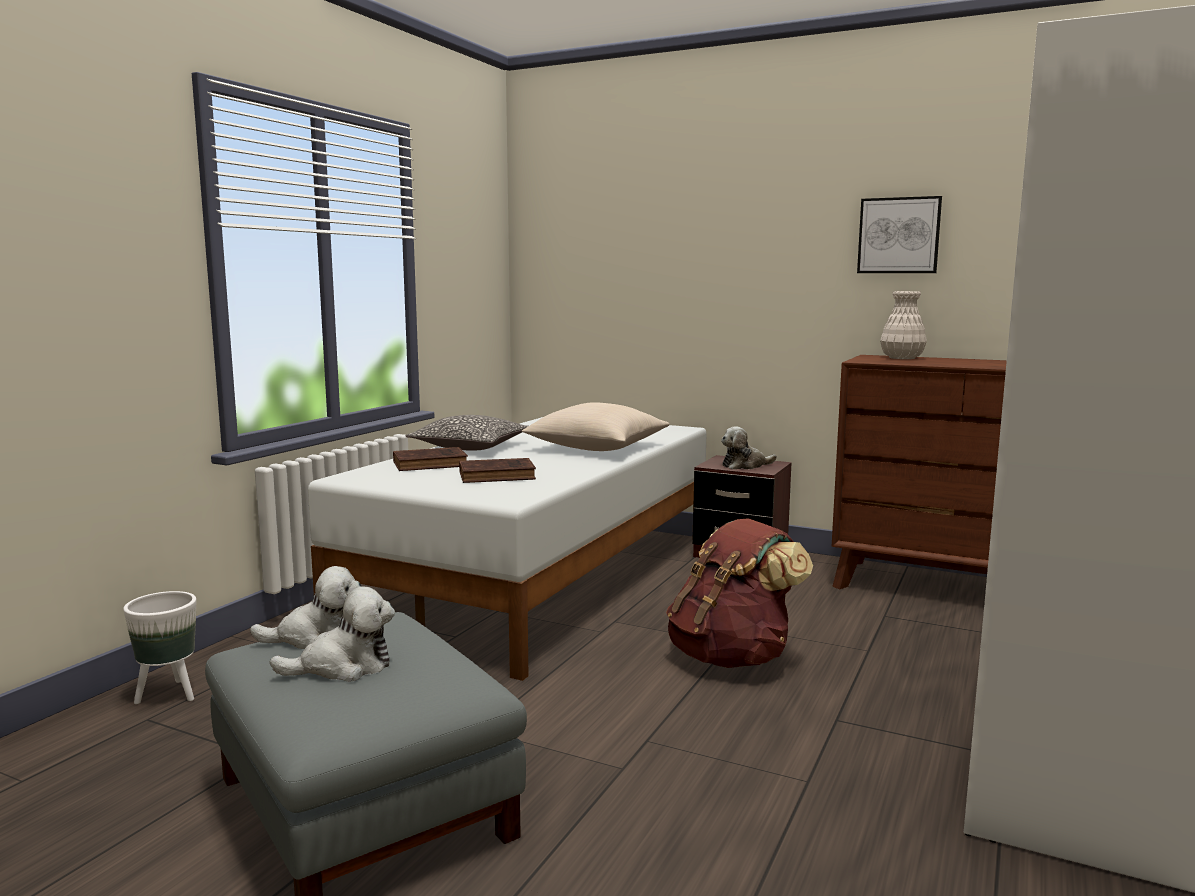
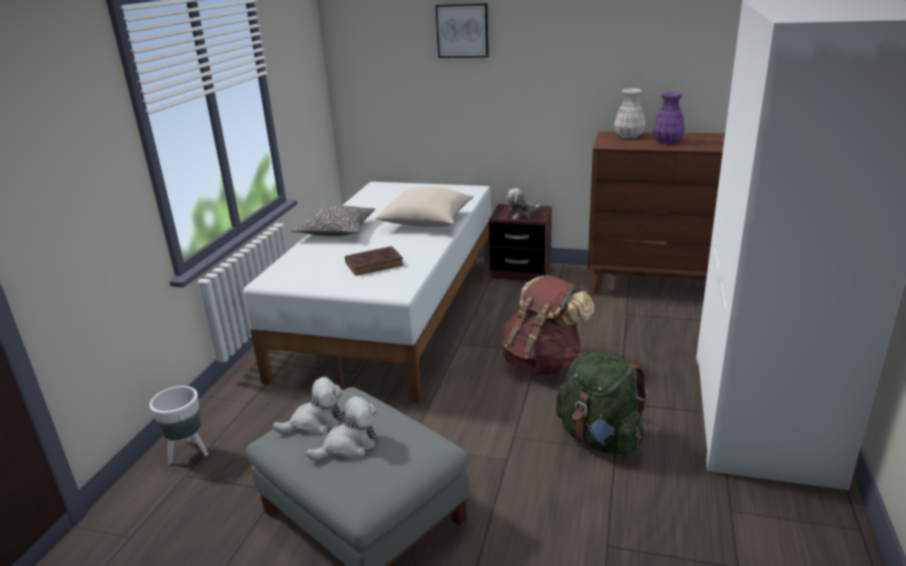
camera: 10 degrees left, 15 degrees up
brown book [393,447,468,471] -> none
picture [857,196,942,273] -> picture moved to [436,3,489,58]
none -> green backpack [556,350,648,456]
none -> purple vase [652,92,685,144]

